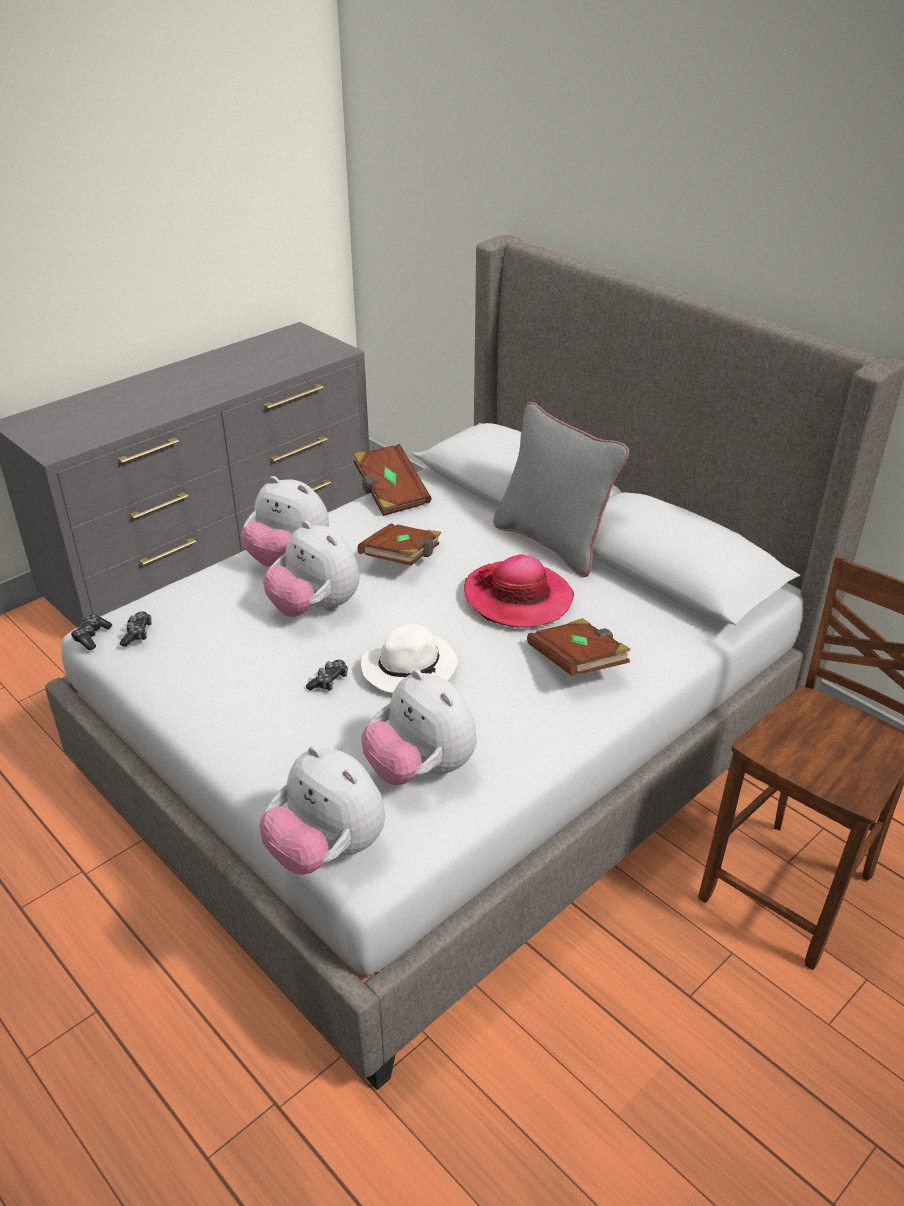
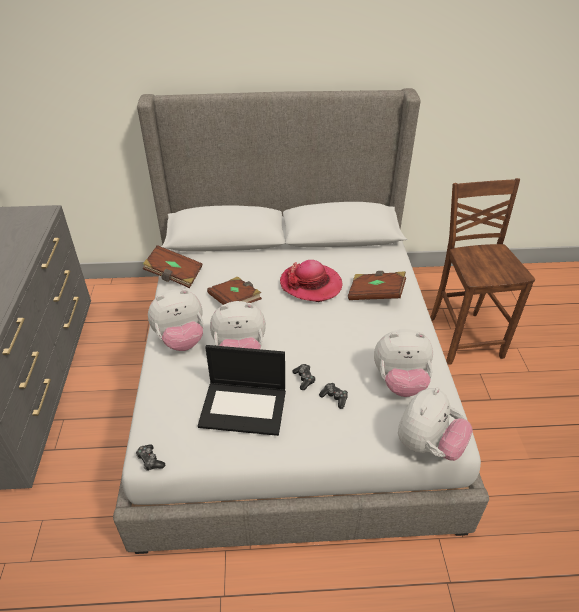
camera: 50 degrees left, 5 degrees up
game controller [120,612,152,646] -> game controller moved to [319,383,348,409]
plush toy [259,746,385,875] -> plush toy turned 45 degrees counterclockwise [398,387,473,461]
white hat [361,624,457,693] -> none
grey pillow [493,402,629,577] -> none
none -> laptop [198,345,286,436]

